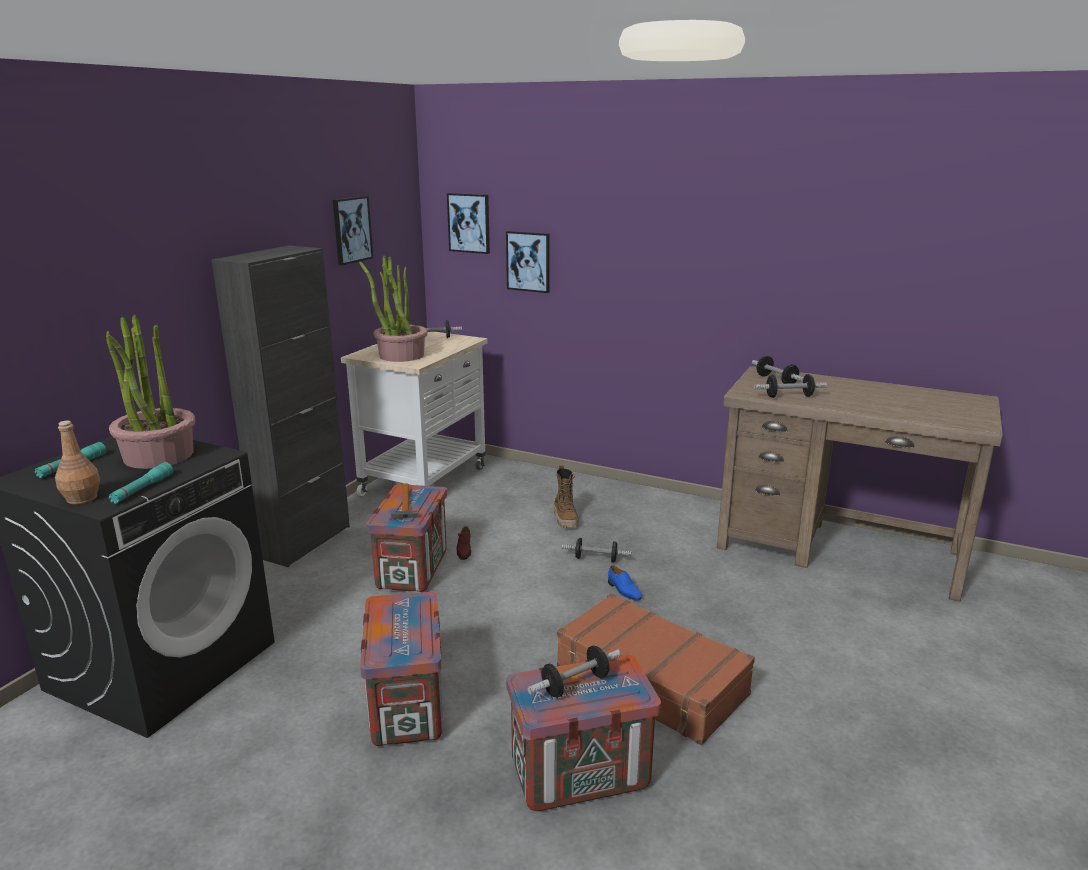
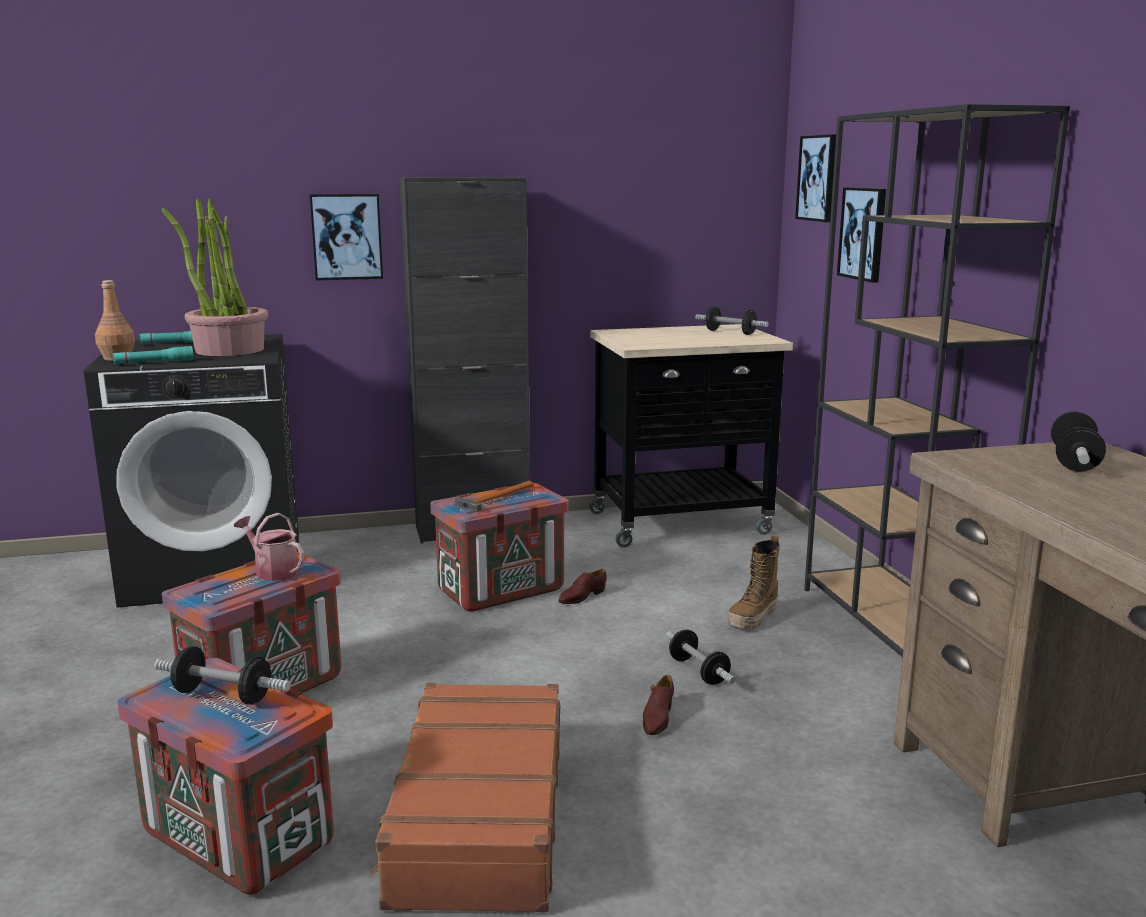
camera: 50 degrees right, 5 degrees down
picture [333,196,373,265] -> picture moved to [310,194,383,280]
white cart [341,332,488,496] -> black cart [589,324,793,548]
potted plant [359,256,427,362] -> none
blue shoe [608,565,642,601] -> brown shoe [643,675,674,735]
dumbbell [754,374,827,398] -> none
none -> watering can [234,513,304,581]
none -> bookcase [804,104,1070,658]

